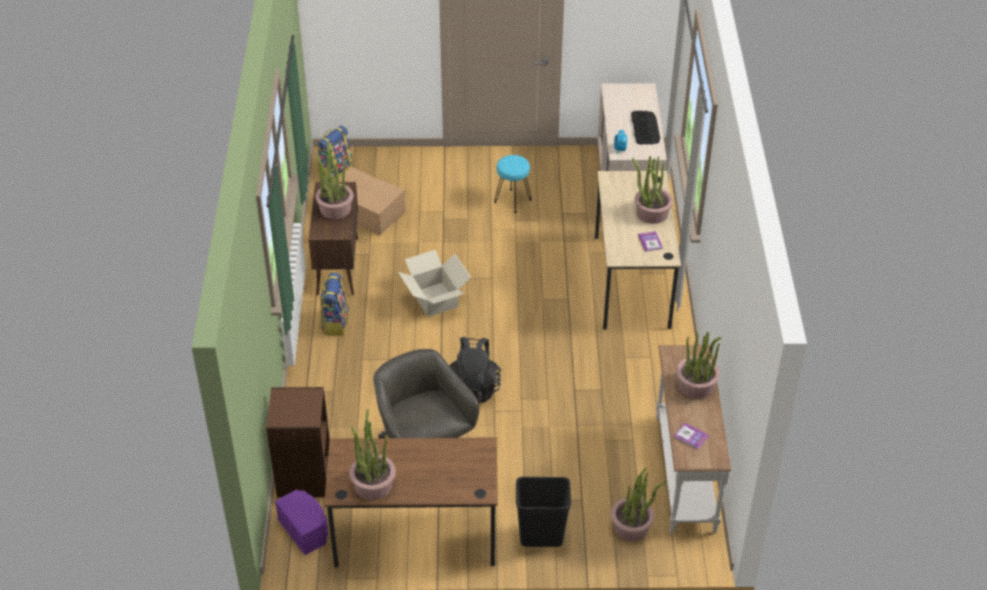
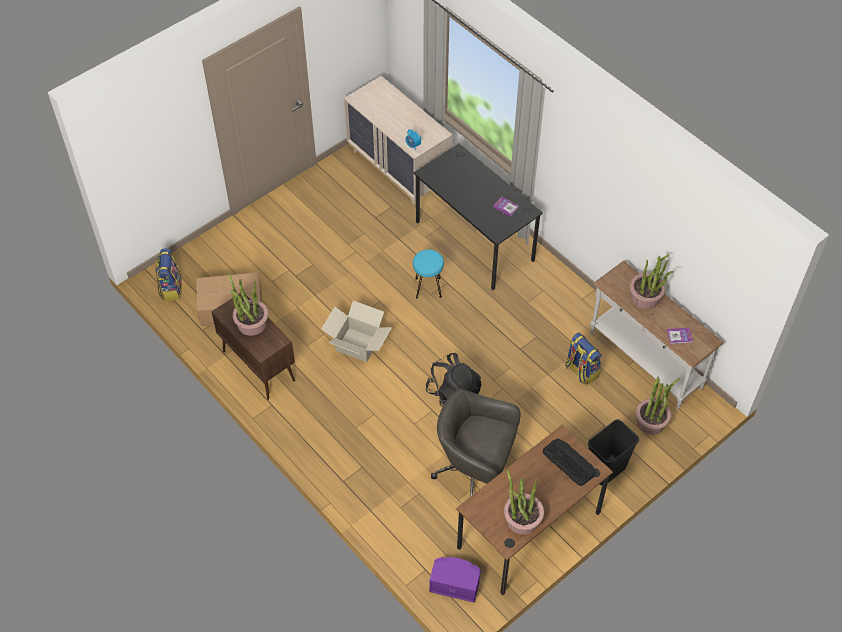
camera: 40 degrees left, 10 degrees up
brown bookcase [266,387,330,498] -> none
backpack [320,273,349,336] -> backpack moved to [565,333,602,385]
turquoise stool [494,155,532,213] -> turquoise stool moved to [413,249,444,298]
beige desk [595,171,681,330] -> black desk [413,143,543,290]
keyboard [631,111,660,144] -> keyboard moved to [543,438,596,486]
potted plant [632,156,673,224] -> none

